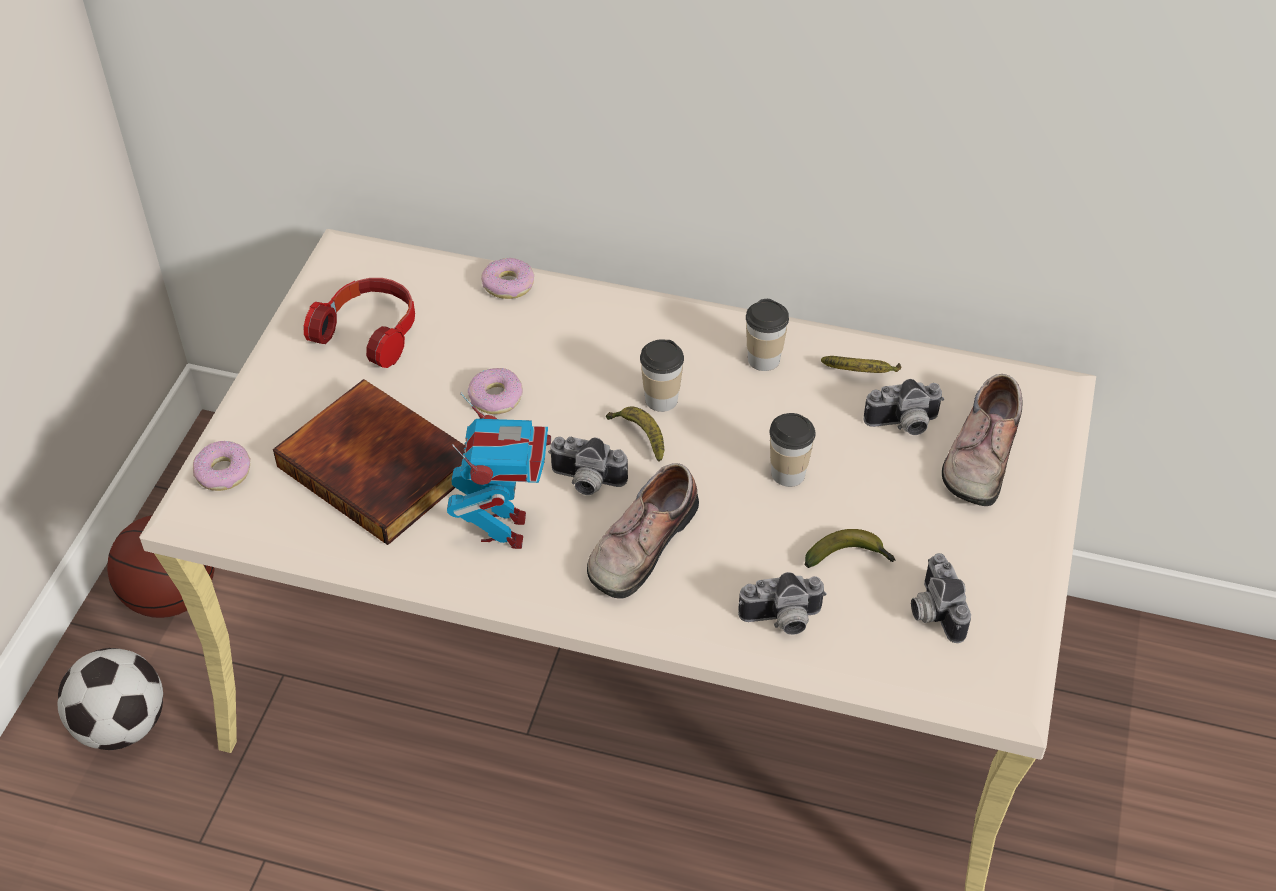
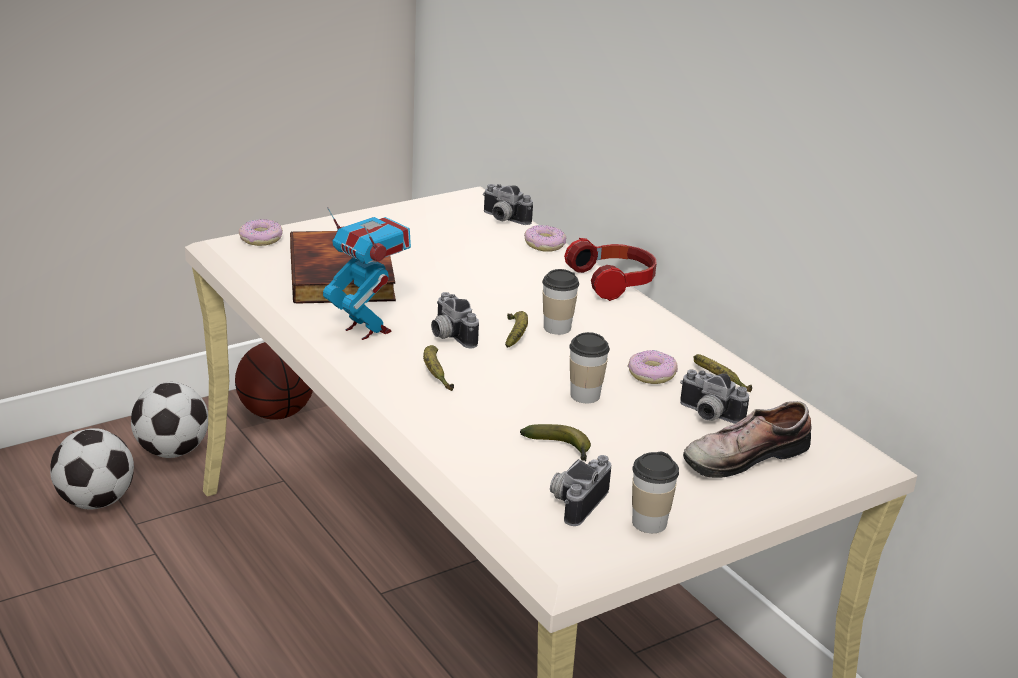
camera: 40 degrees right, 20 degrees down
headphones [304,278,415,368] -> headphones moved to [564,238,657,301]
toy robot [447,393,551,549] -> toy robot turned 90 degrees counterclockwise [323,207,411,340]
donut [468,368,523,414] -> donut moved to [628,350,678,384]
shoe [587,463,699,599] -> banana [423,345,454,391]
camera [738,572,826,635] -> camera moved to [483,184,533,225]
cup [746,299,789,371] -> cup moved to [632,452,679,533]
none -> football [50,428,134,510]

